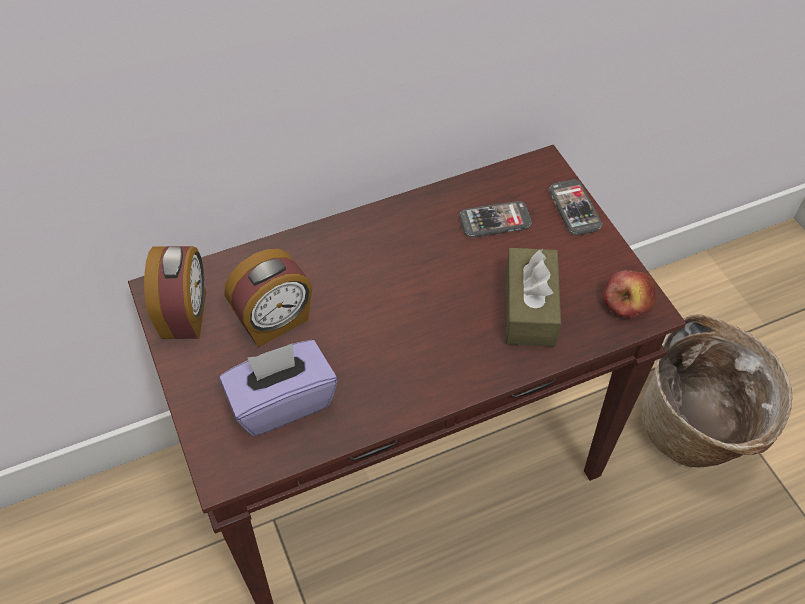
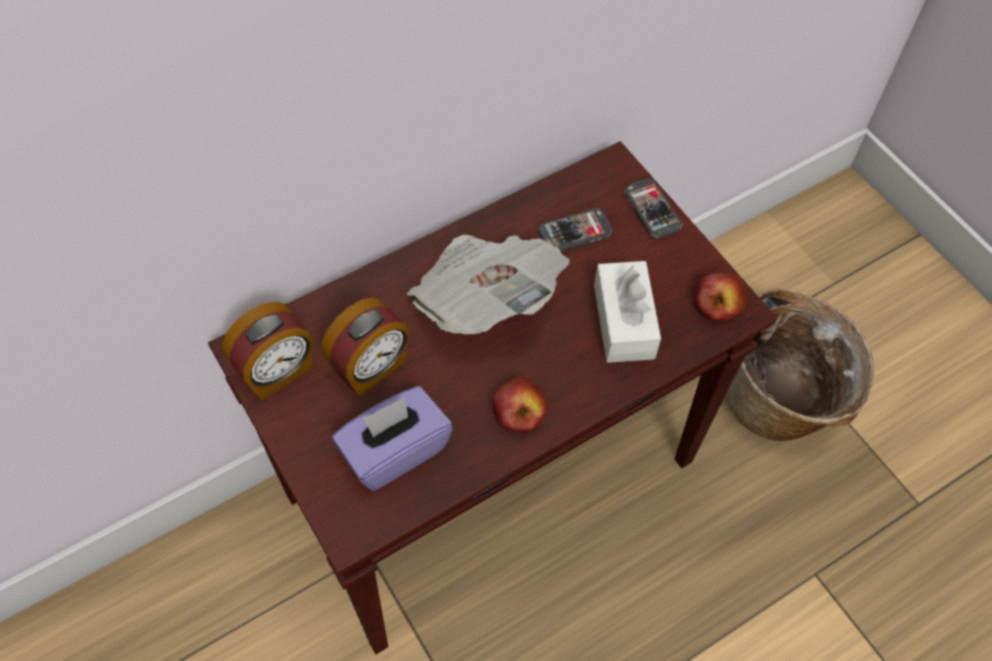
camera: 10 degrees left, 5 degrees up
alarm clock [144,246,206,339] -> alarm clock turned 60 degrees clockwise [222,301,313,400]
brown tissue box [506,248,561,347] -> white tissue box [594,261,661,363]
none -> newspaper [407,234,569,334]
none -> apple [492,376,548,433]

